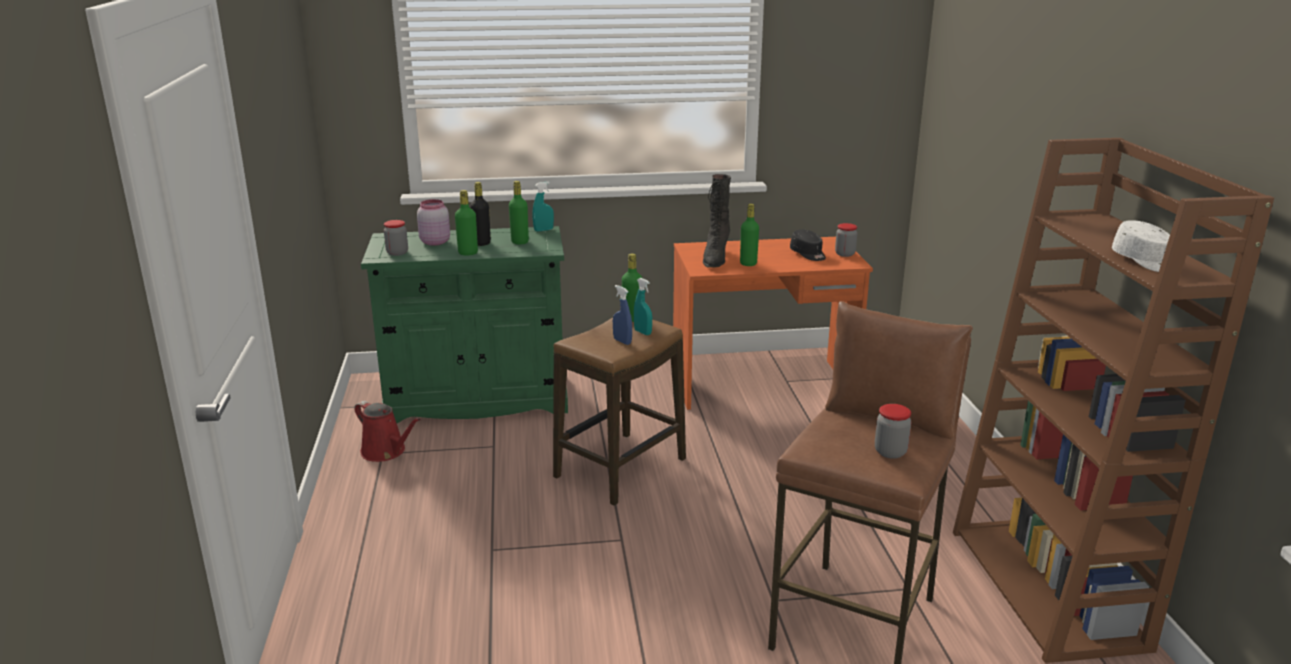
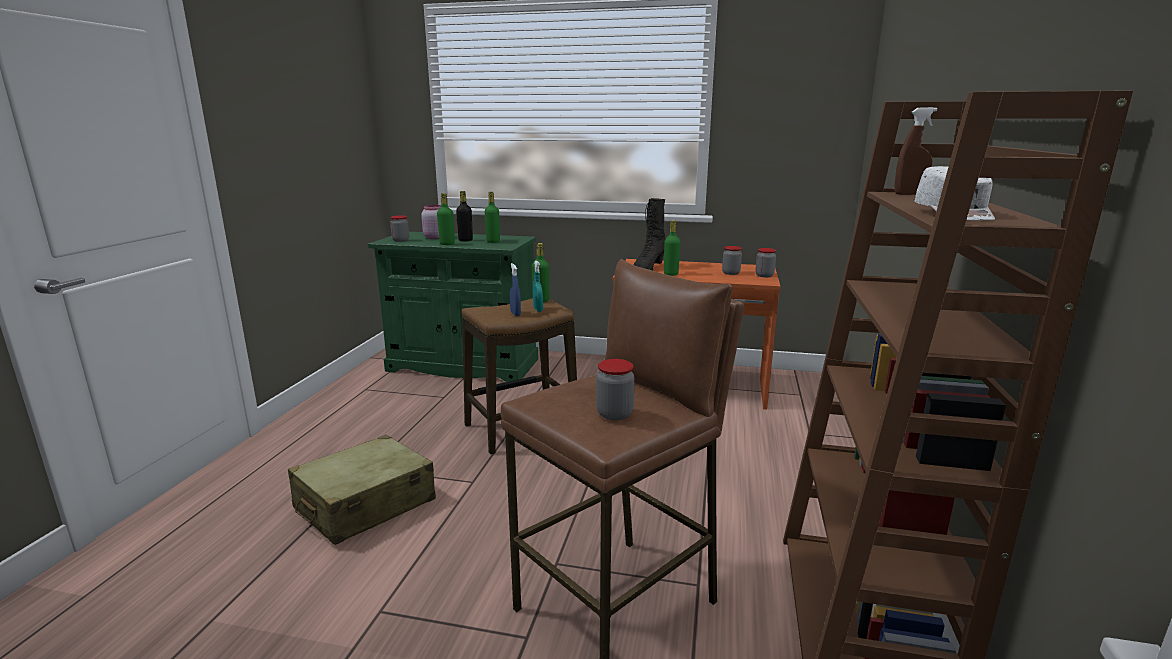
camera: 20 degrees right, 5 degrees down
red watering can [354,401,420,462] -> none
turquoise spray bottle [532,182,554,232] -> none
black cap [790,229,826,261] -> jar [722,246,742,275]
none -> beige suitcase [288,435,436,545]
none -> brown spray bottle [895,107,937,195]

